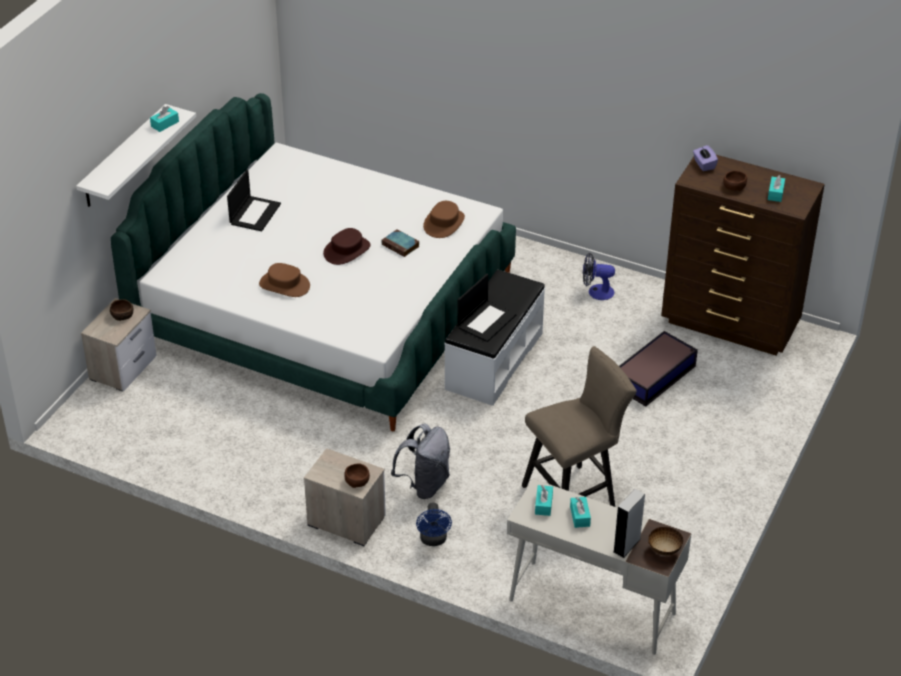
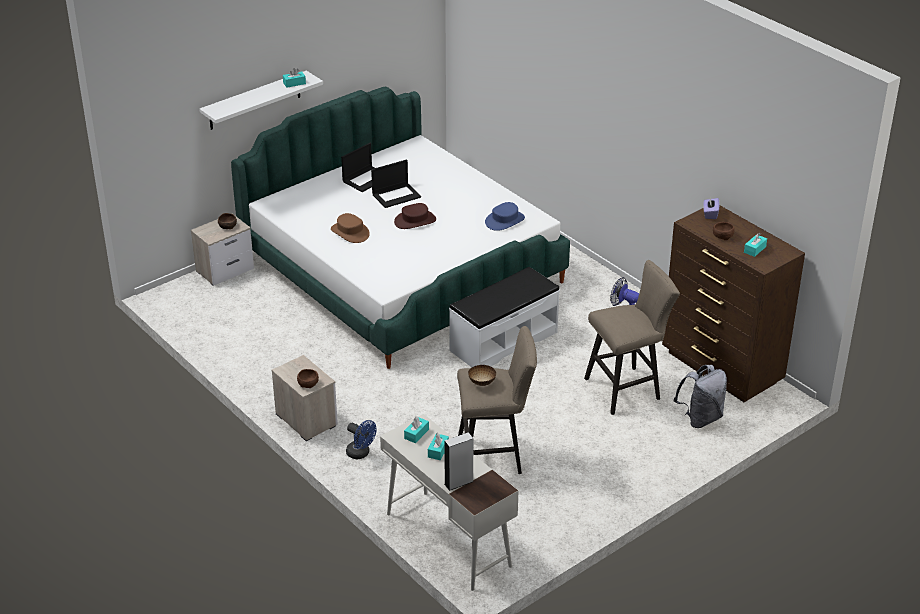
camera: 25 degrees right, 5 degrees down
book [381,229,420,257] -> none
grey backpack [391,423,450,499] -> grey backpack moved to [674,365,727,428]
blue fan [416,502,452,546] -> blue fan turned 75 degrees counterclockwise [346,420,376,459]
brown hat [423,201,465,238] -> blue hat [485,202,525,231]
laptop [457,274,517,342] -> laptop moved to [371,159,421,208]
storage box [619,331,698,406] -> beige stool [584,260,680,415]
bowl [648,527,683,556] -> bowl moved to [468,365,496,386]

